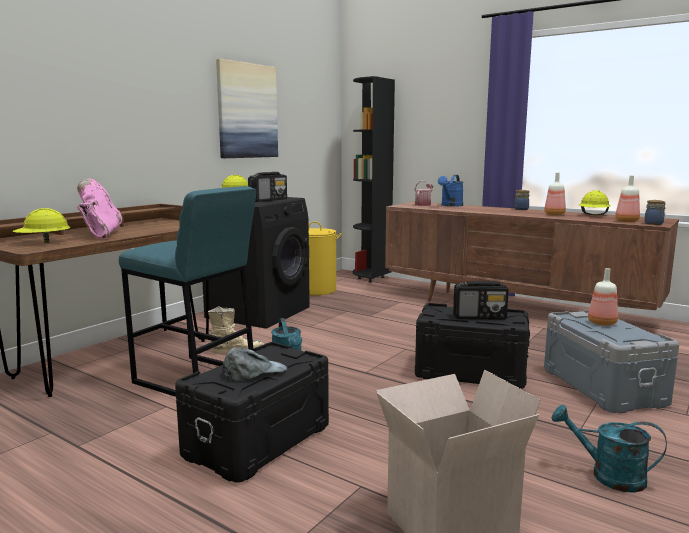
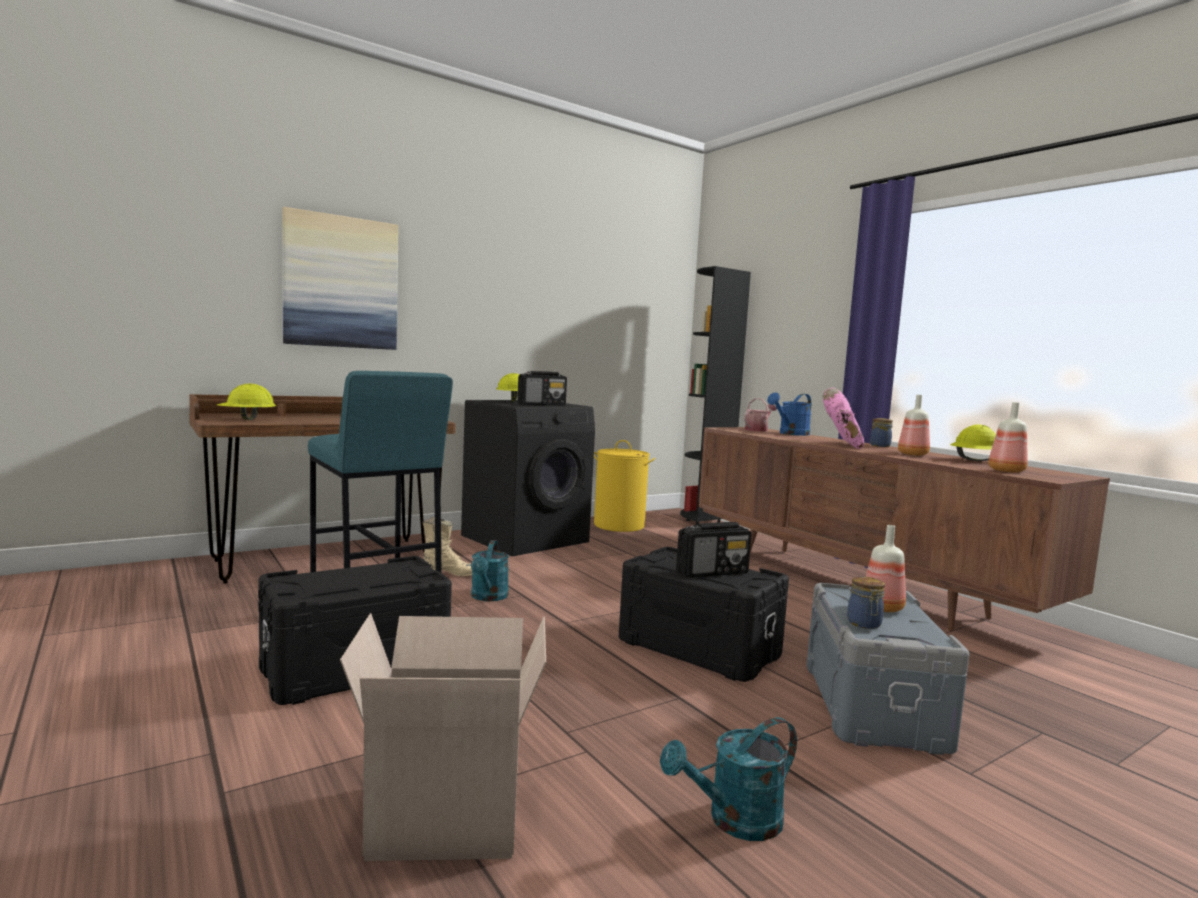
camera: 20 degrees right, 5 degrees down
pink boot [77,178,122,240] -> pink boot moved to [823,388,864,449]
picture [216,58,278,158] -> picture moved to [282,207,398,350]
grey cap [222,347,287,381] -> none
radio [453,281,509,320] -> radio turned 45 degrees counterclockwise [676,522,752,578]
turquoise watering can [552,405,667,493] -> turquoise watering can turned 75 degrees counterclockwise [660,717,797,841]
jar [644,200,666,225] -> jar moved to [847,576,885,629]

